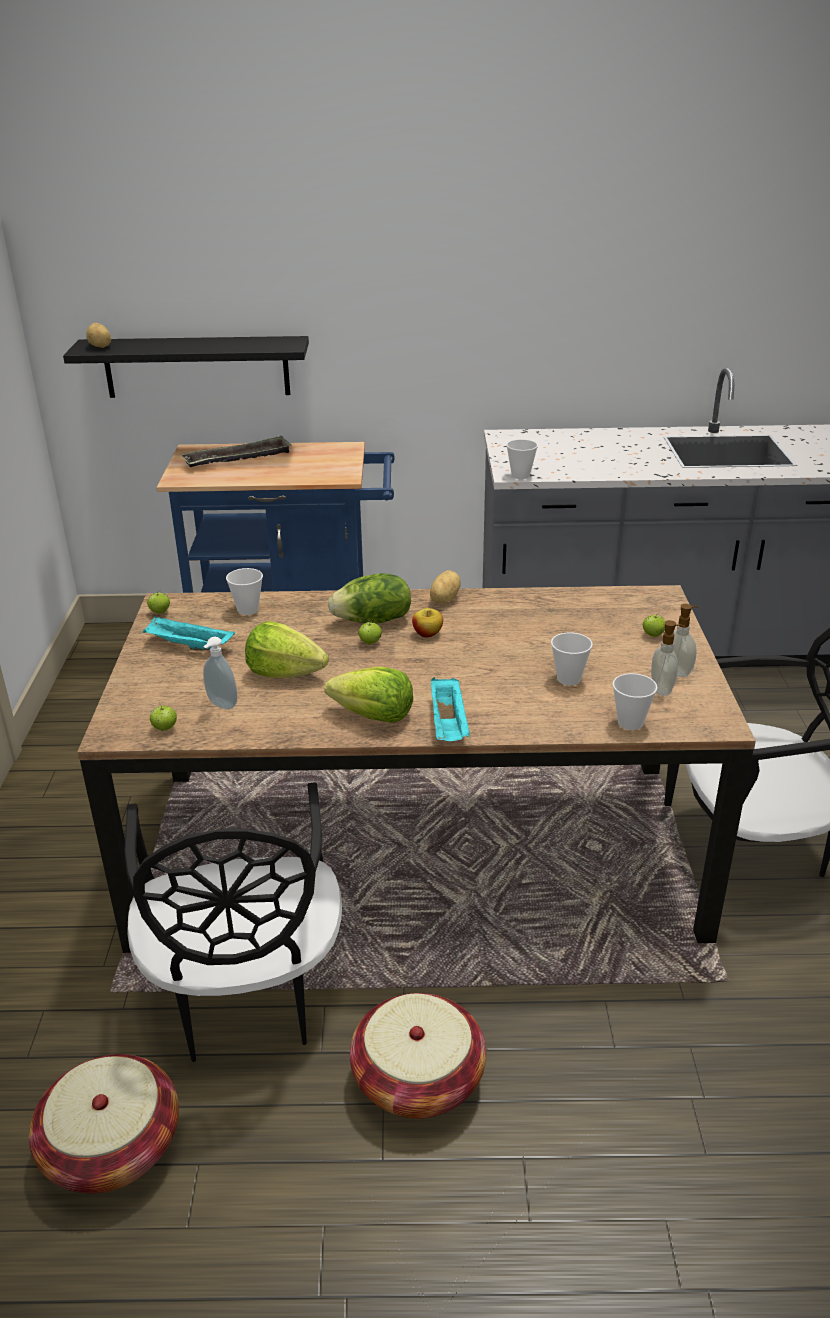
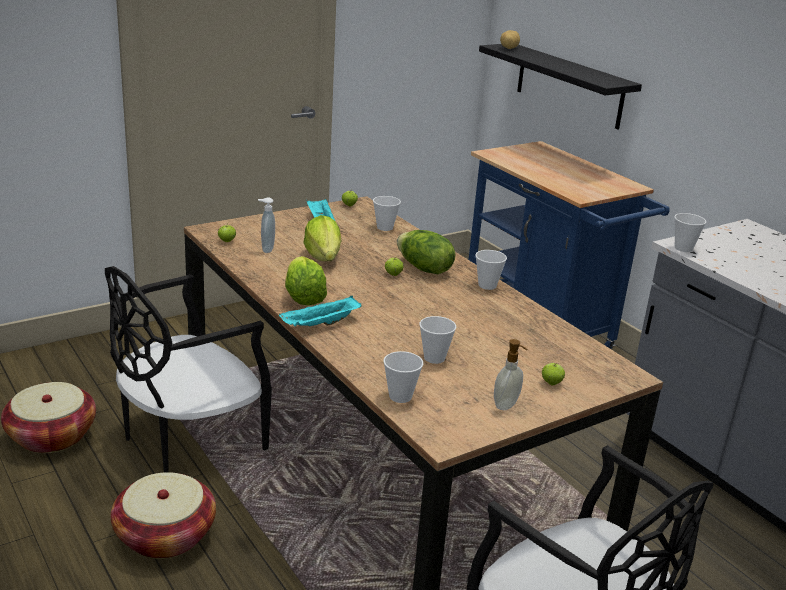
camera: 55 degrees right, 5 degrees down
tray [180,436,292,467] -> none
apple [412,608,443,638] -> none
potato [430,570,461,604] -> cup [475,250,507,290]
soap dispenser [651,620,685,696] -> none

